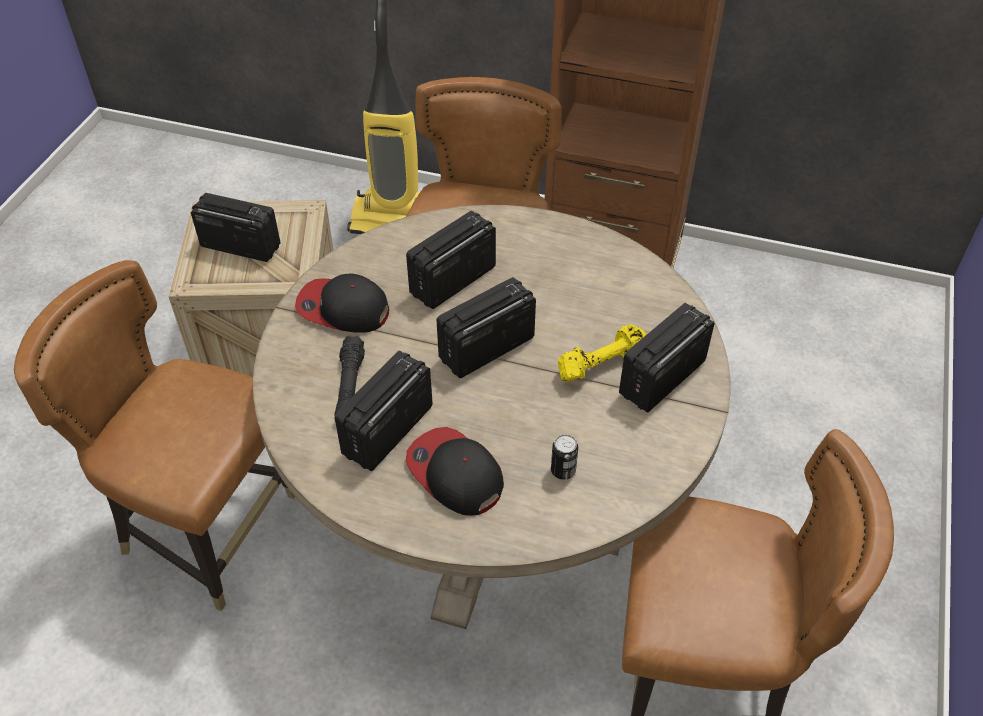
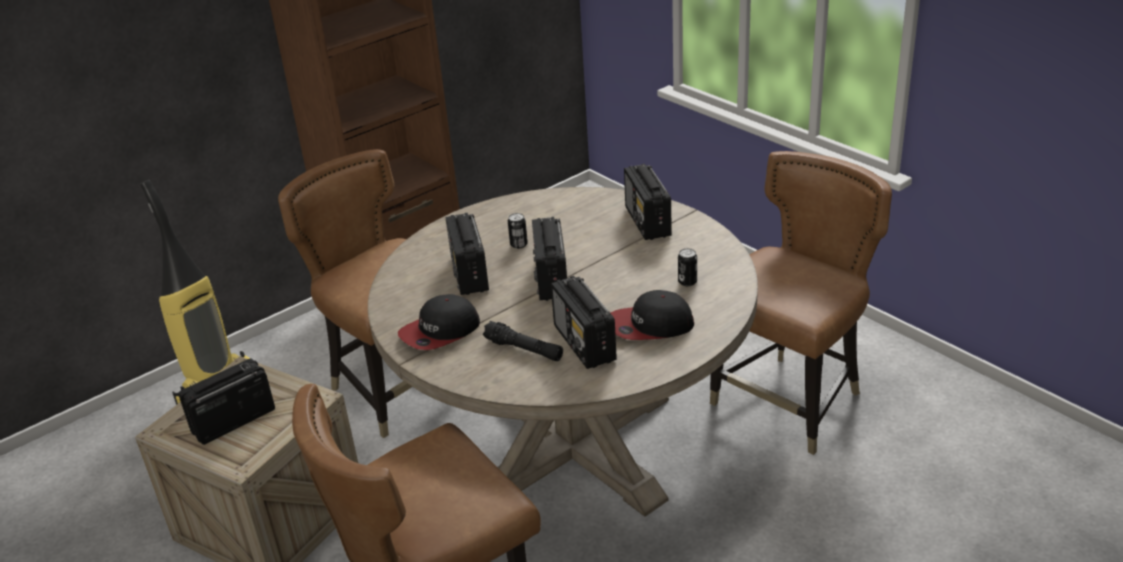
camera: 55 degrees left, 15 degrees down
yellow dumbbell [558,324,646,382] -> none
none -> can [508,213,528,249]

